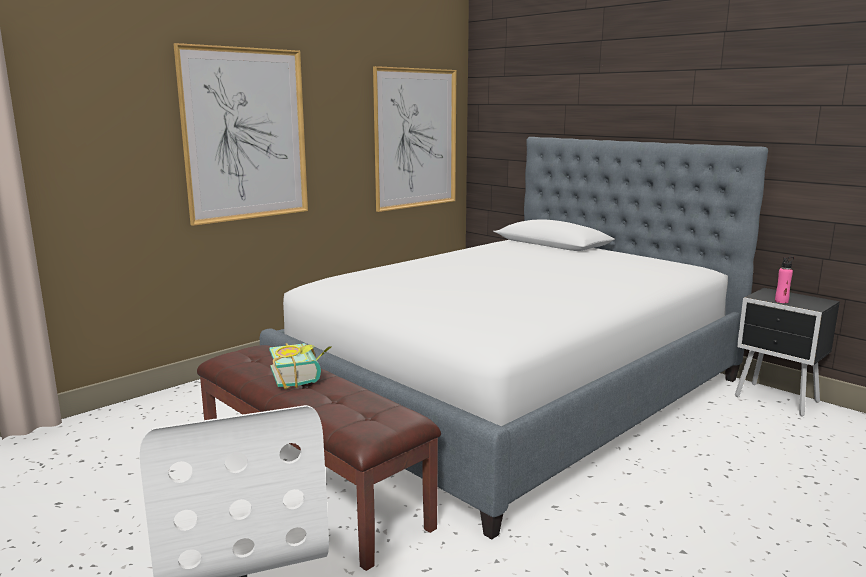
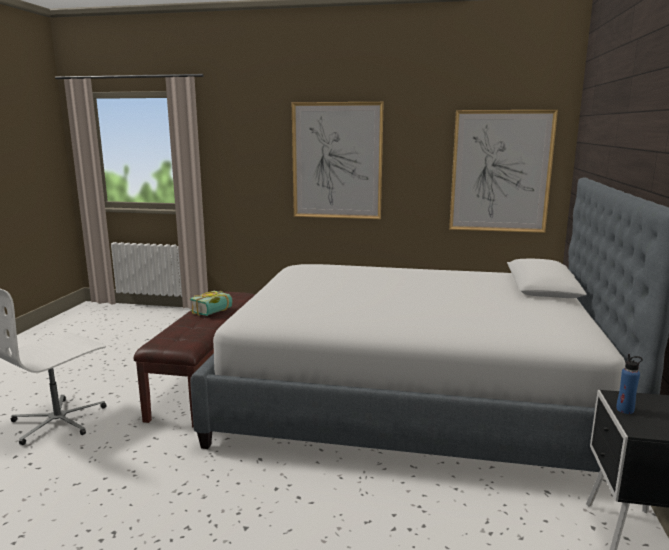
camera: 55 degrees right, 0 degrees up
pink bottle [775,257,794,303] -> blue bottle [616,354,643,414]

